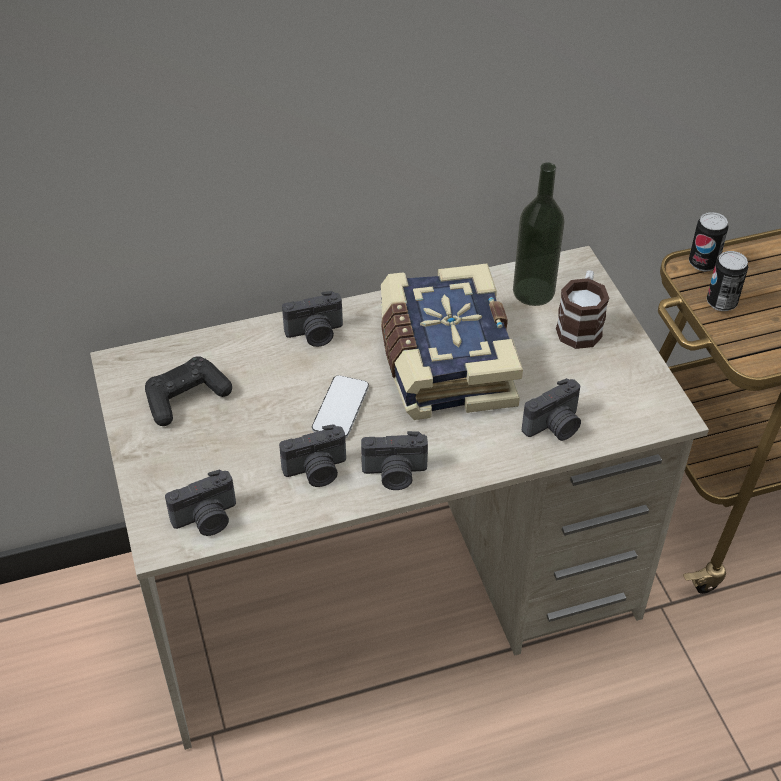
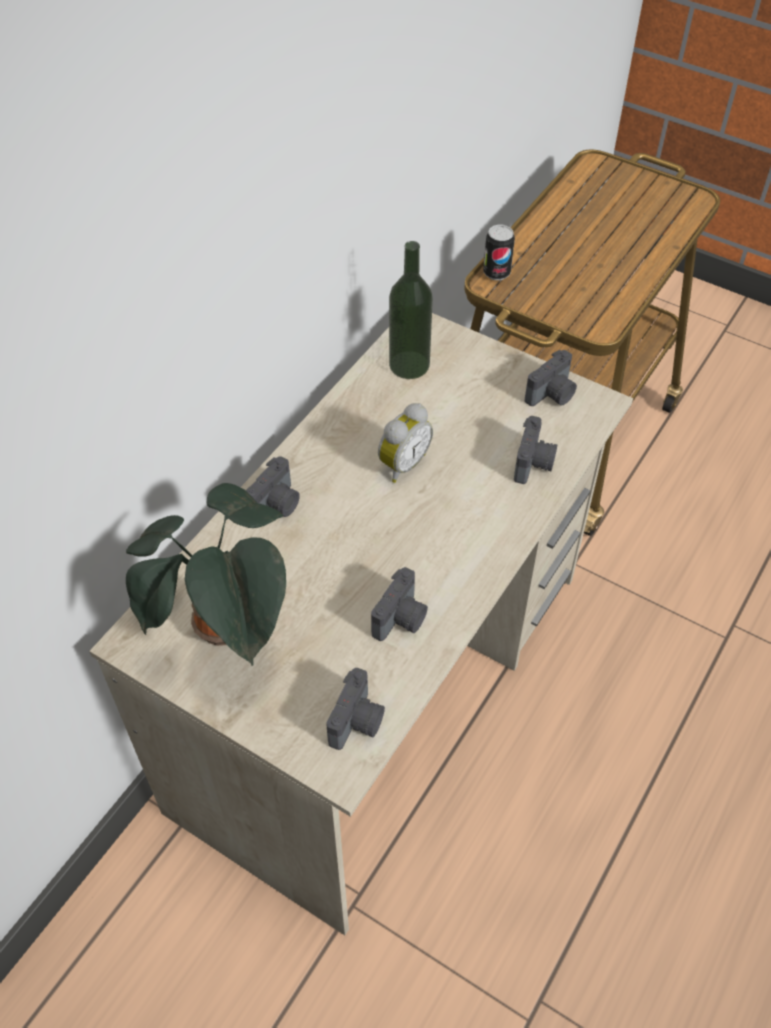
camera: 40 degrees left, 5 degrees up
black game controller [145,356,232,426] -> potted plant [126,483,286,666]
phone [312,375,369,439] -> none
camera [361,431,428,490] -> camera moved to [525,350,577,406]
book [381,263,523,420] -> alarm clock [378,403,433,483]
mug [556,270,609,349] -> none
can [707,251,748,311] -> none

